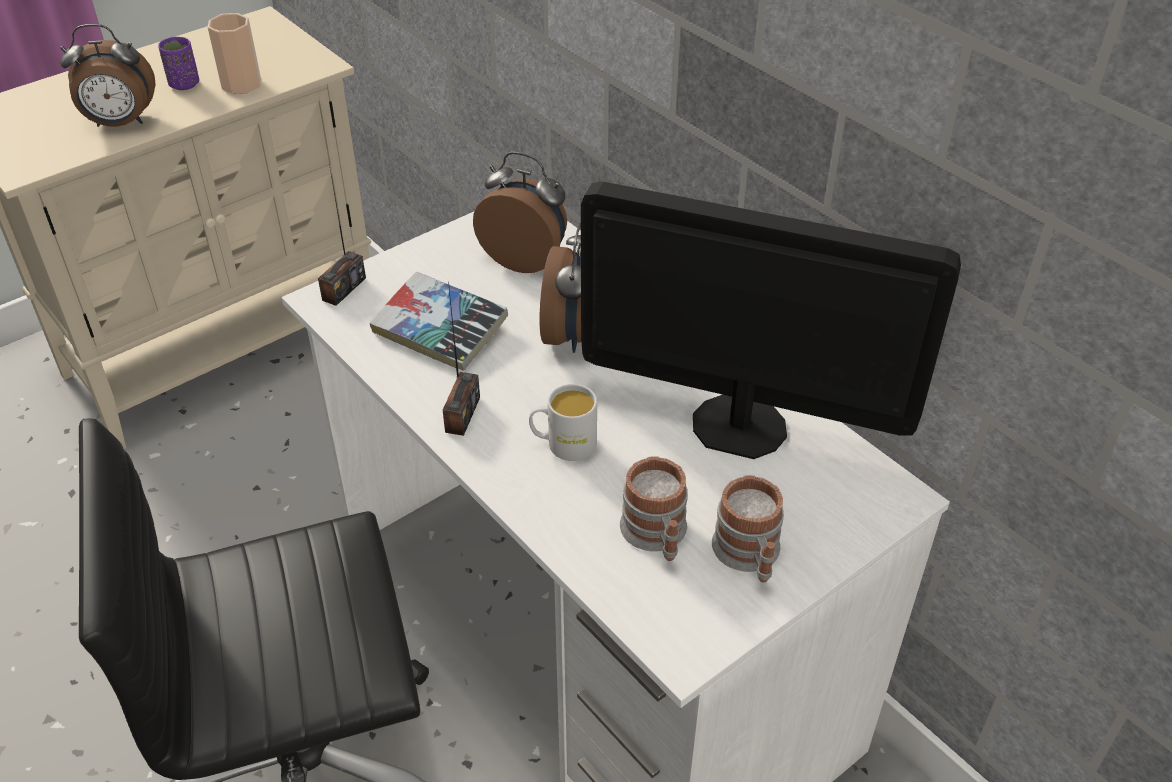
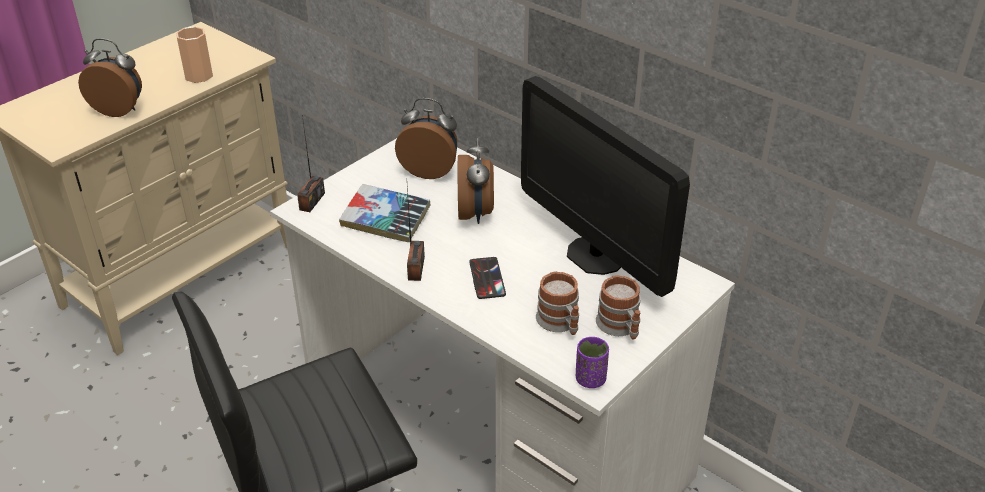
camera: 10 degrees left, 5 degrees down
alarm clock [60,24,156,127] -> alarm clock turned 150 degrees counterclockwise [78,38,142,117]
purple cup [158,37,199,90] -> purple cup moved to [576,337,609,388]
white mug [529,384,597,461] -> phone [469,257,506,299]
monitor [581,182,961,459] -> monitor turned 135 degrees counterclockwise [521,76,690,297]

